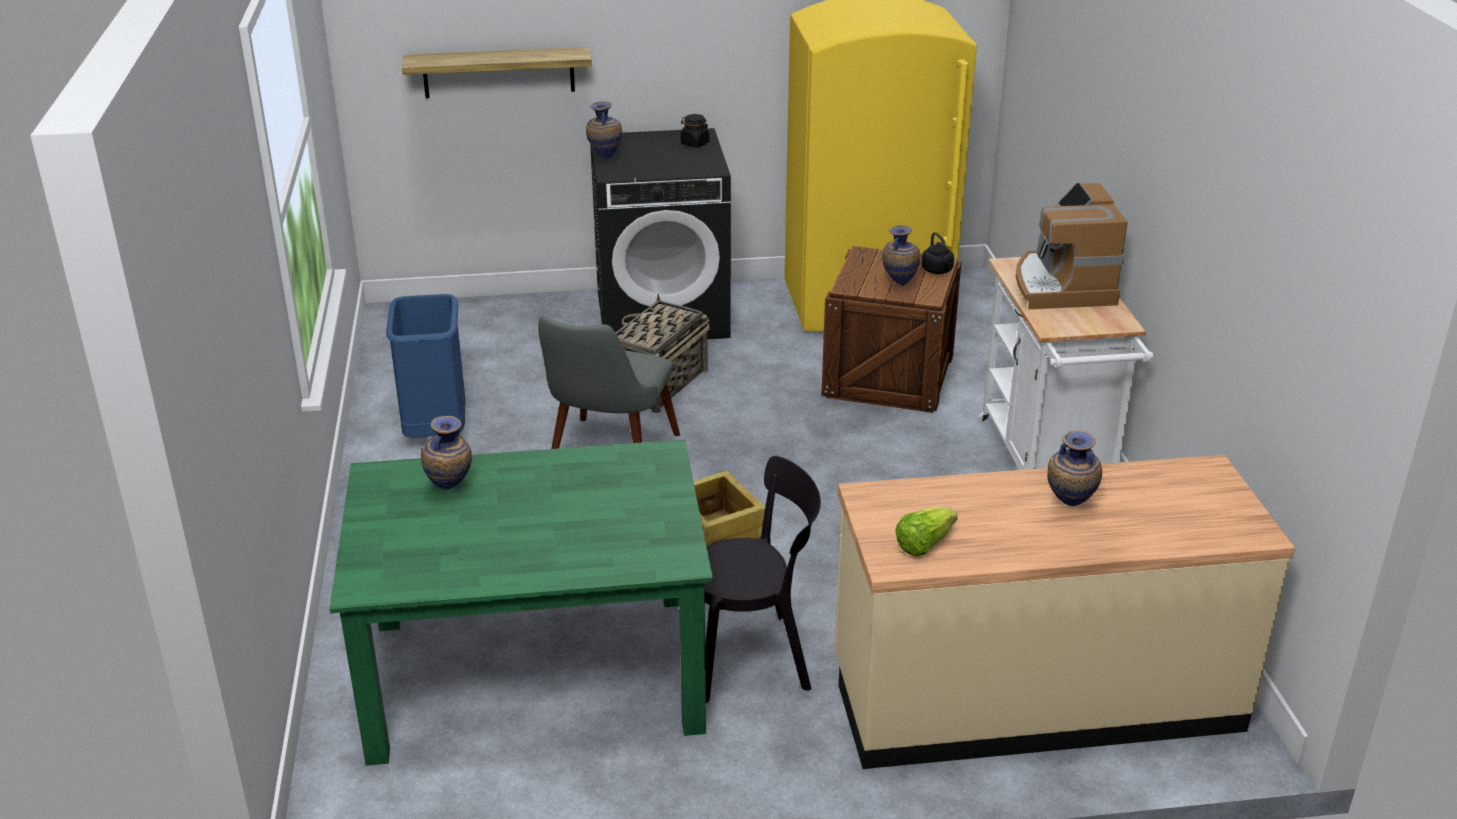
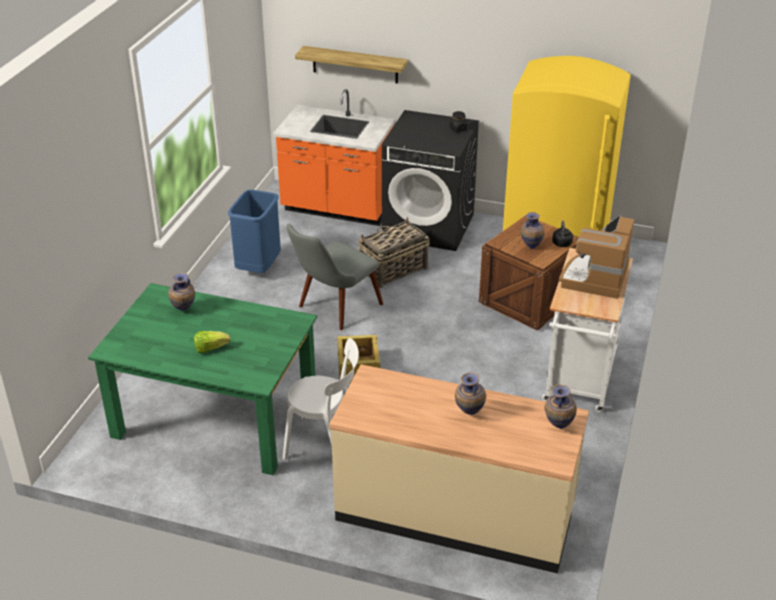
camera: 25 degrees right, 5 degrees up
vase [586,101,622,159] -> vase moved to [545,385,577,429]
black chair [705,456,821,703] -> white chair [283,338,359,460]
lettuce [895,506,958,556] -> lettuce moved to [194,331,231,353]
none -> orange counter [273,89,395,226]

